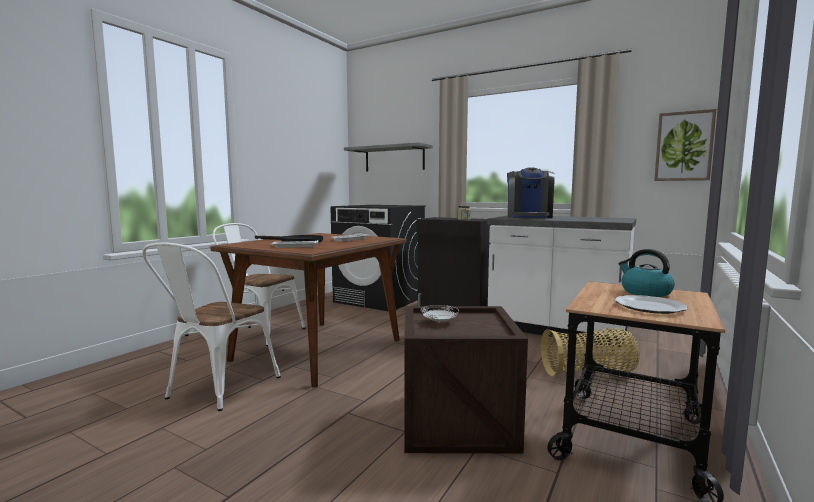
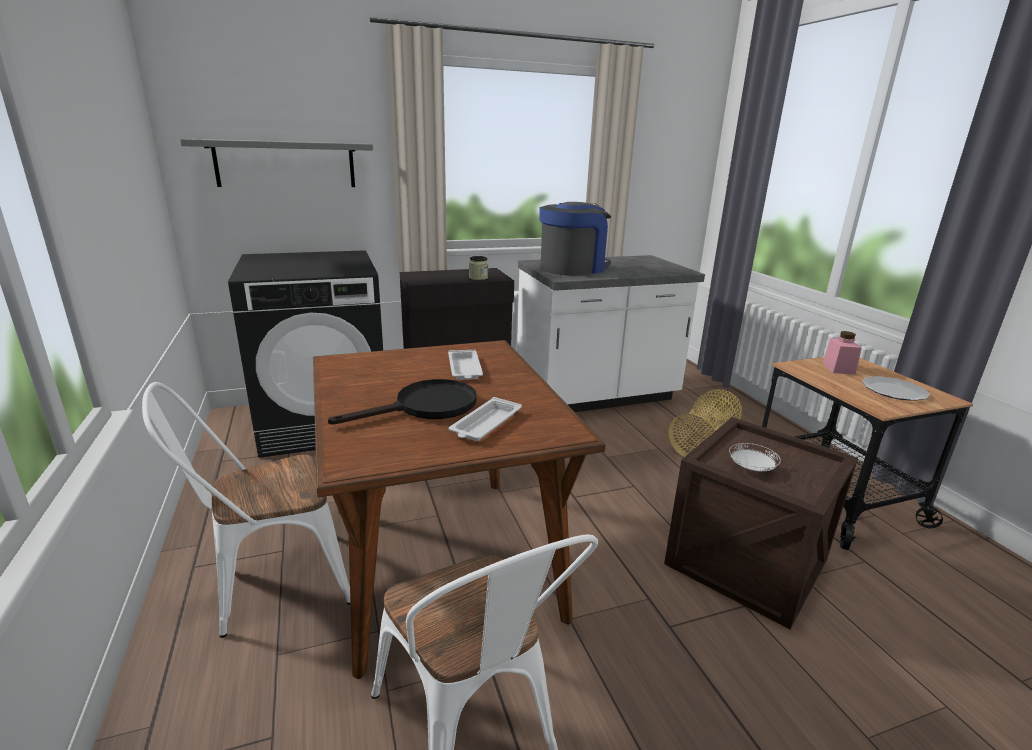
camera: 50 degrees left, 15 degrees up
coffee machine [507,167,555,218] -> coffee machine turned 90 degrees counterclockwise [539,202,611,276]
kettle [618,249,675,297] -> pink jar [822,331,861,375]
picture [654,109,717,181] -> none

